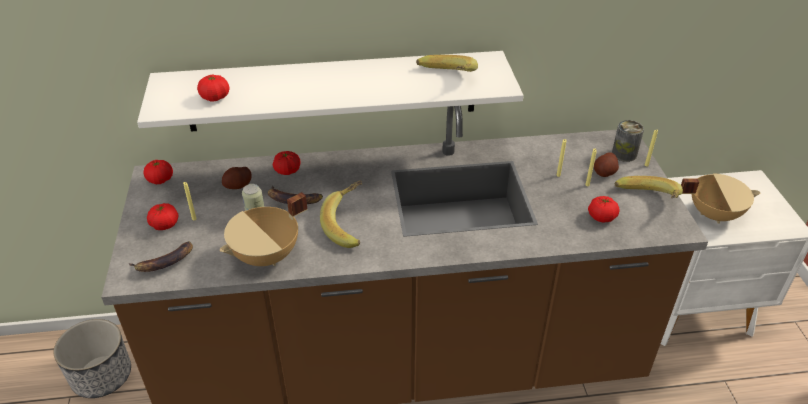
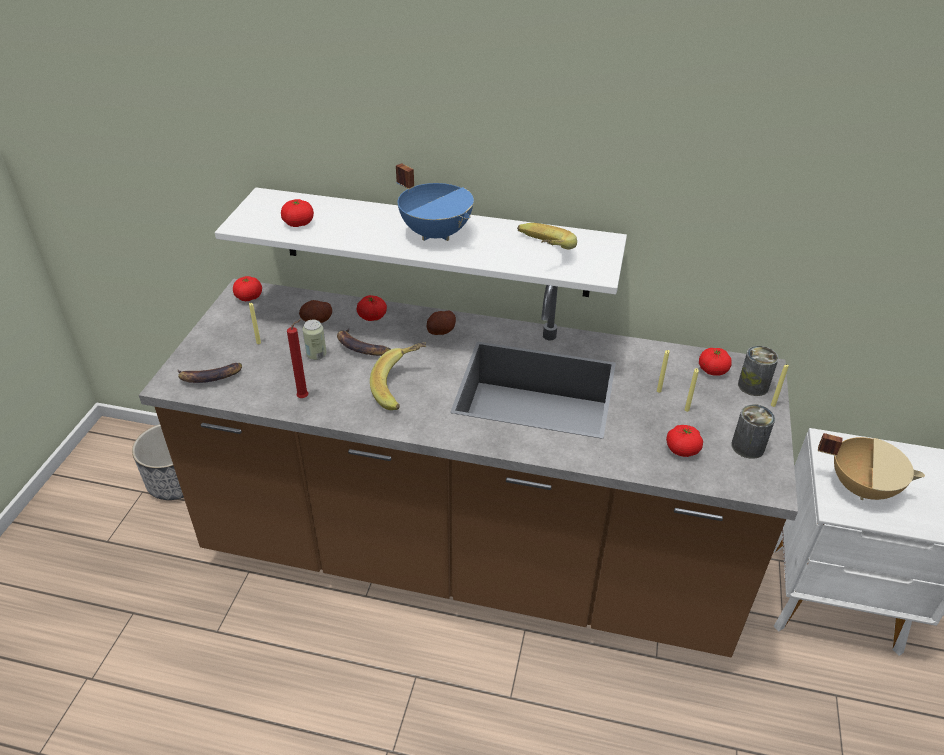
camera: 20 degrees right, 0 degrees up
tomato [147,203,178,230] -> tomato moved to [699,348,732,376]
beige cooking pot [220,192,307,266] -> red candle [287,319,308,398]
potato [594,152,619,177] -> potato moved to [427,311,456,335]
banana [614,176,683,198] -> can [731,404,775,459]
none -> blue cooking pot [396,163,474,241]

